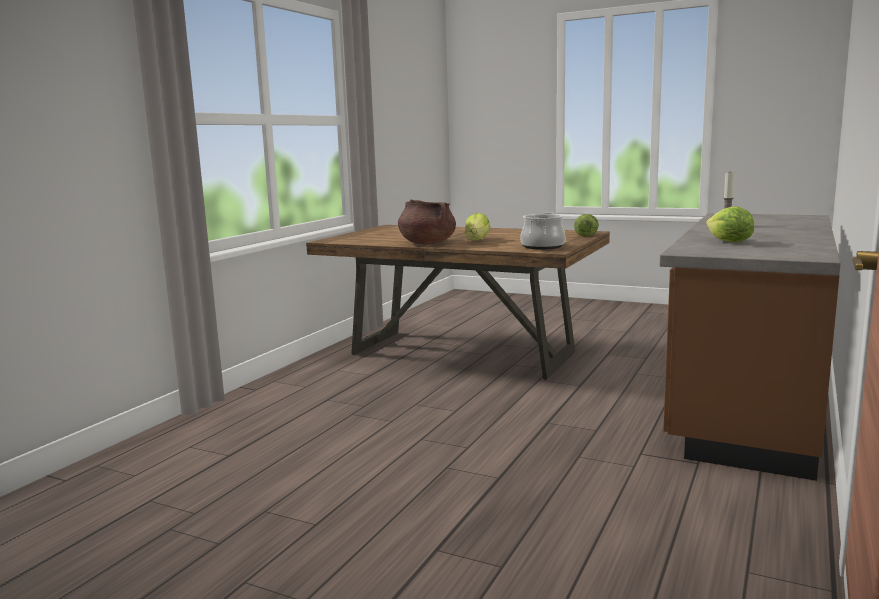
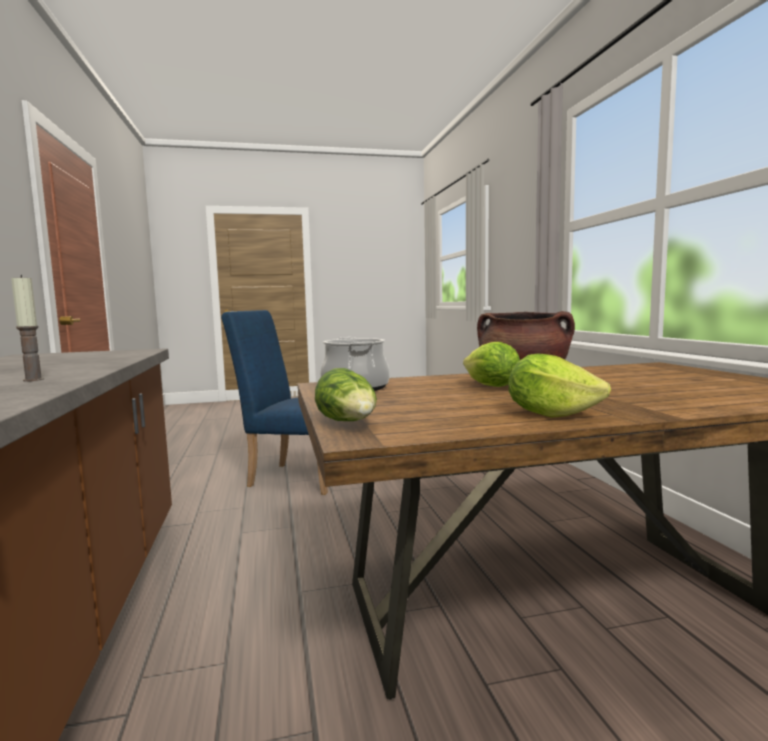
camera: 140 degrees right, 5 degrees down
lettuce [706,207,754,242] -> lettuce moved to [508,354,611,418]
none -> blue chair [221,310,328,495]

